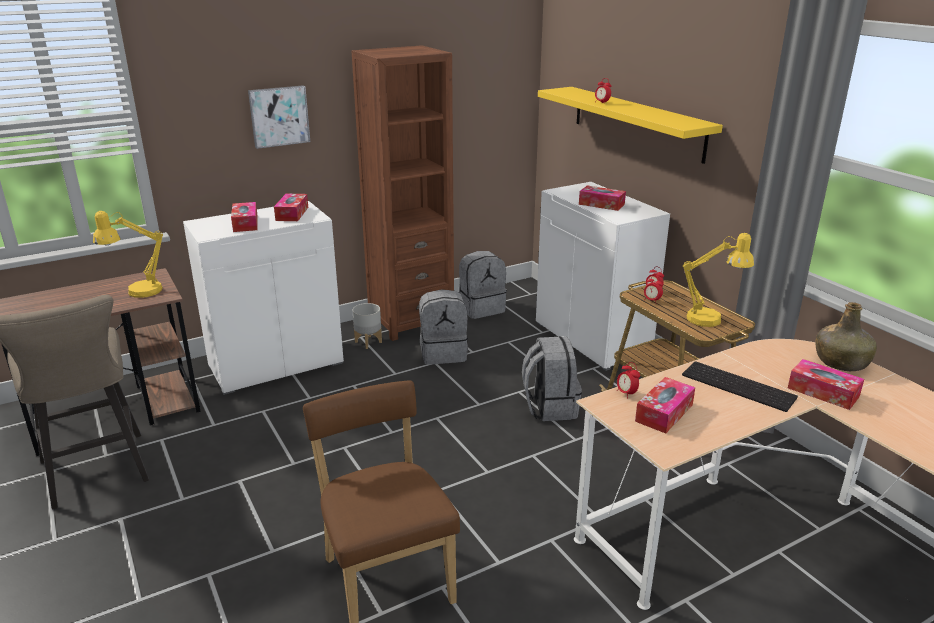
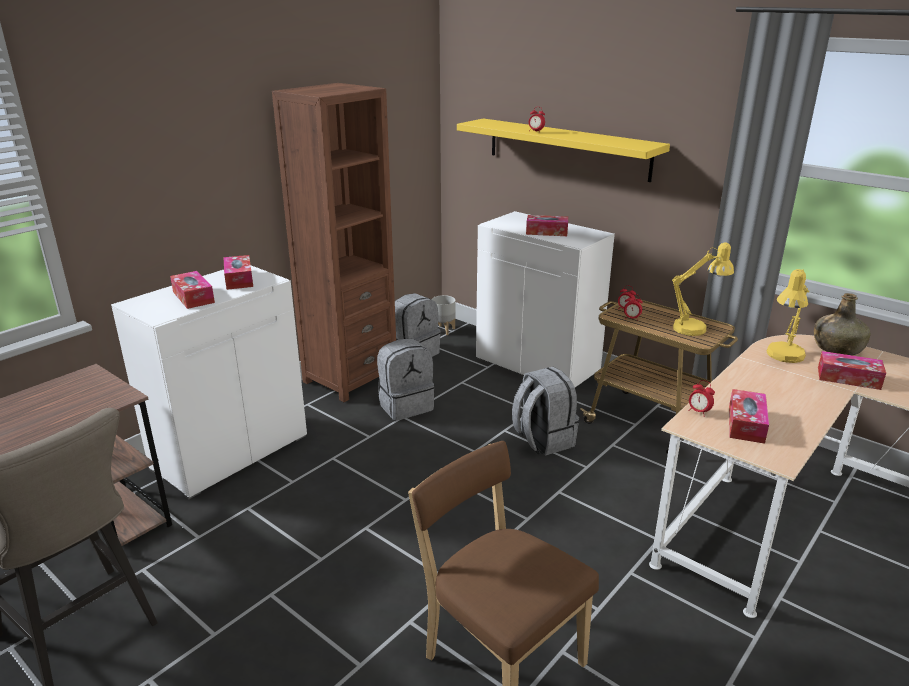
camera: 20 degrees left, 0 degrees up
yellow table lamp [93,211,163,298] -> yellow table lamp moved to [766,269,809,363]
picture [248,85,310,149] -> none
grey planter [353,303,382,349] -> grey planter moved to [431,295,456,335]
keyboard [682,361,798,412] -> none

